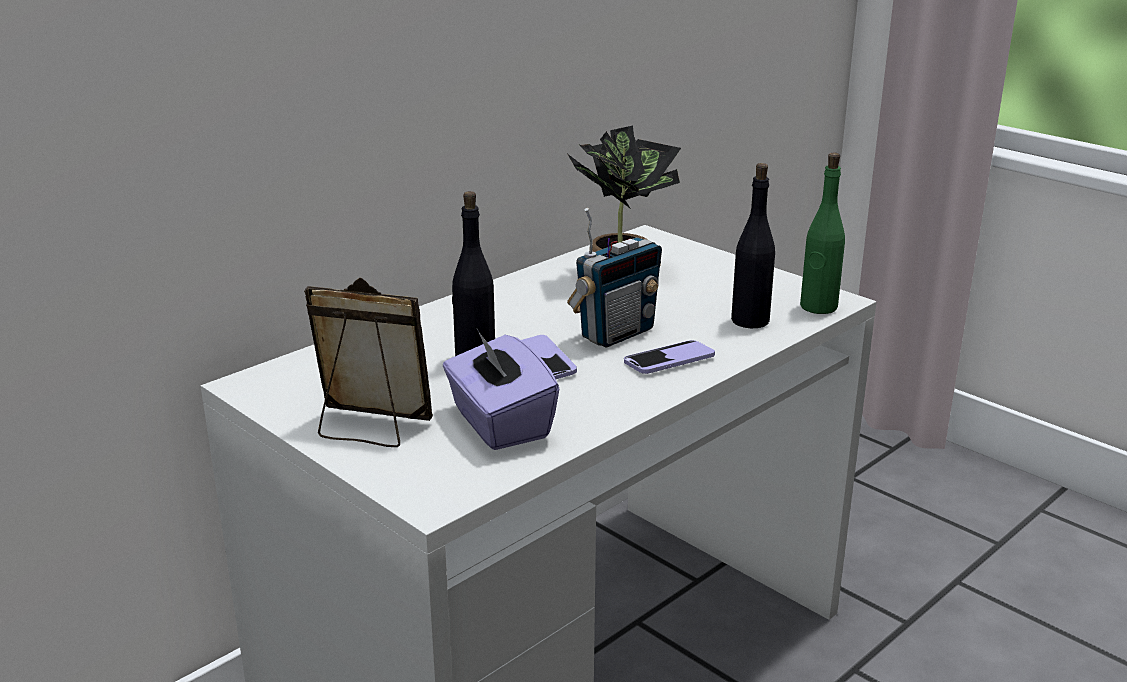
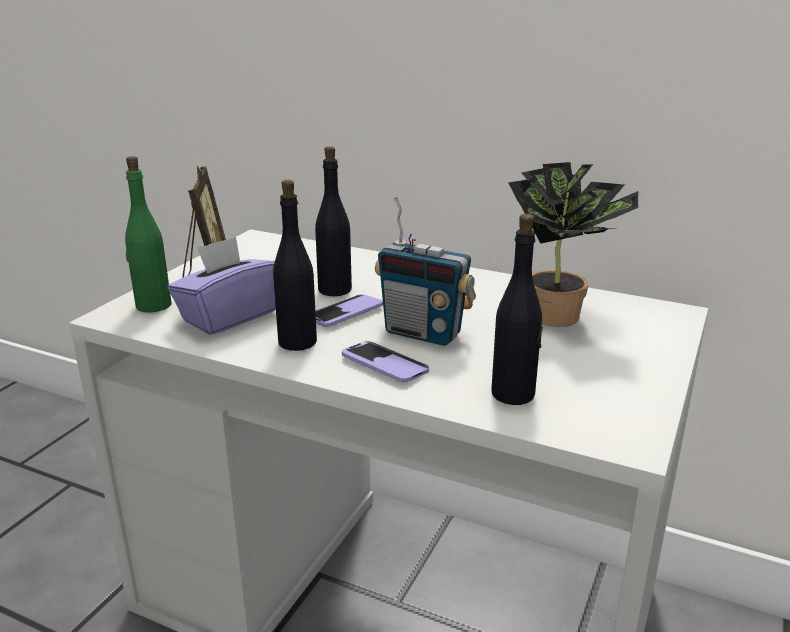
camera: 70 degrees right, 0 degrees up
green bottle [800,153,845,314] -> green bottle moved to [125,156,172,313]
none -> black bottle [273,180,317,351]

